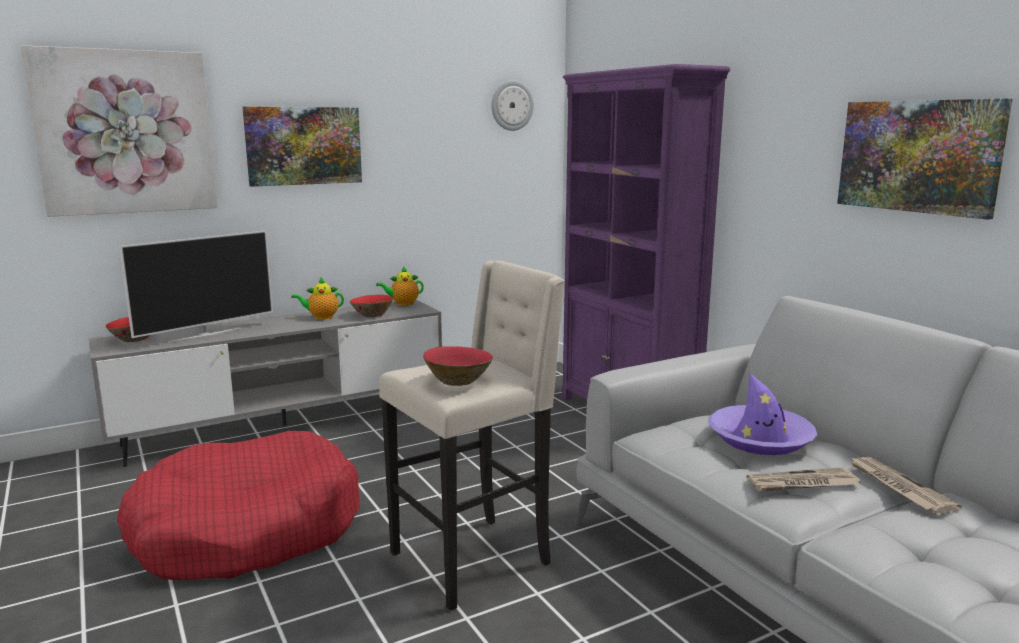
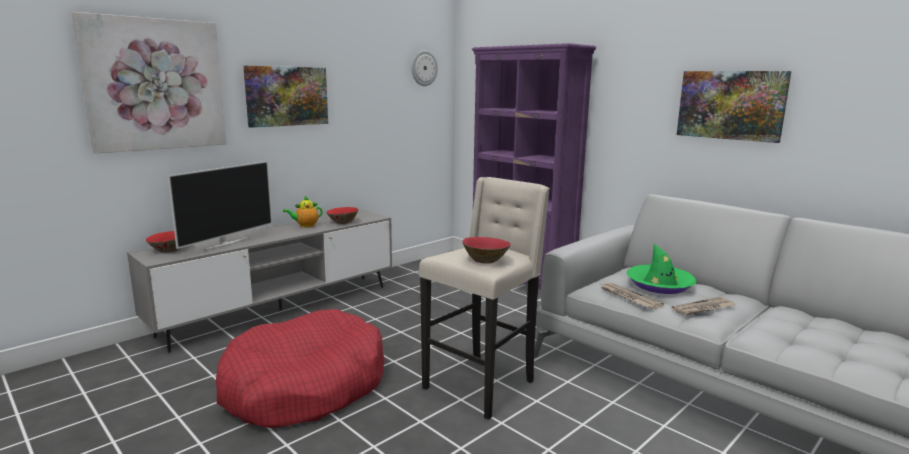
camera: 15 degrees left, 0 degrees up
teapot [376,266,424,306] -> none
purple hat [708,373,818,455] -> green hat [626,244,697,294]
newspaper [850,457,962,514] -> newspaper moved to [601,283,664,309]

